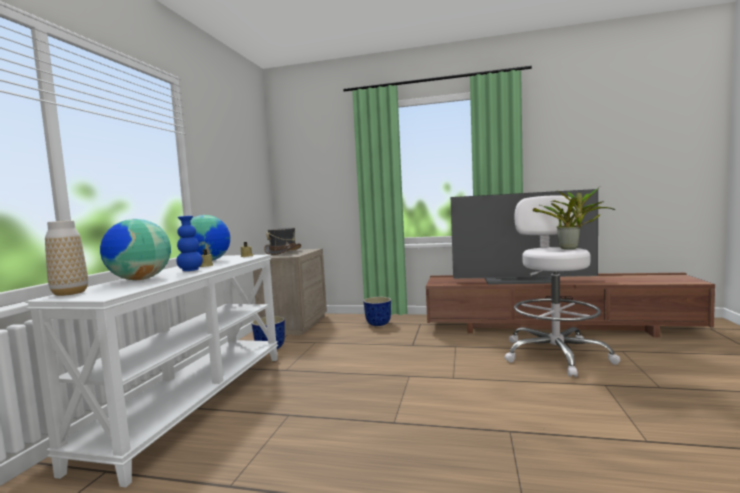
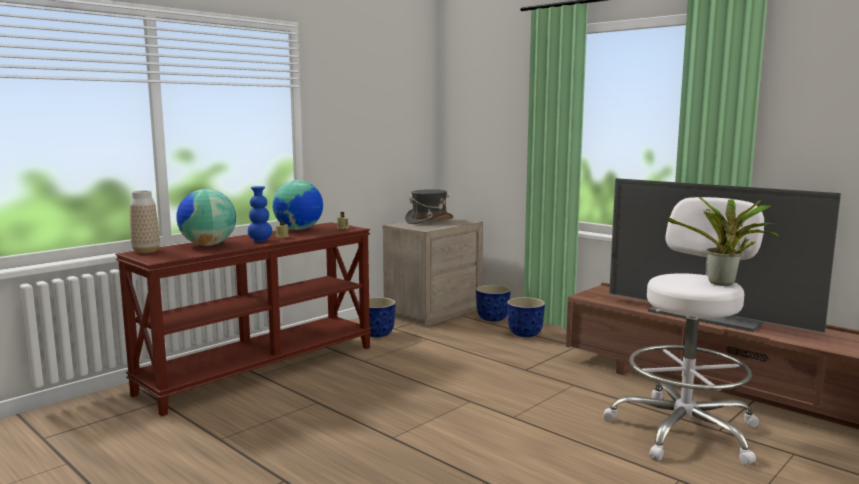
camera: 30 degrees right, 5 degrees up
white console table [26,254,278,487] -> brown console table [115,222,372,416]
none -> planter [476,285,511,322]

